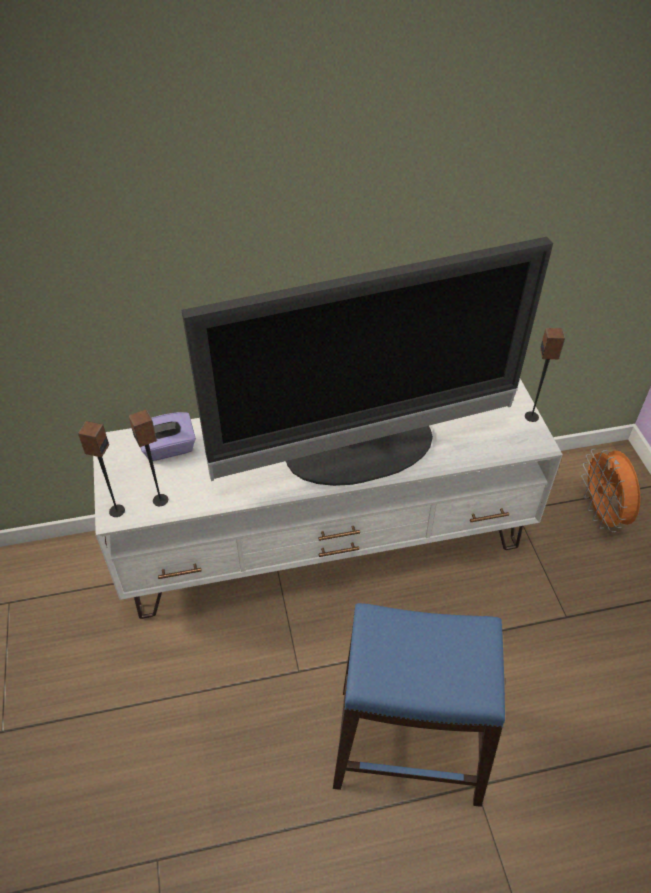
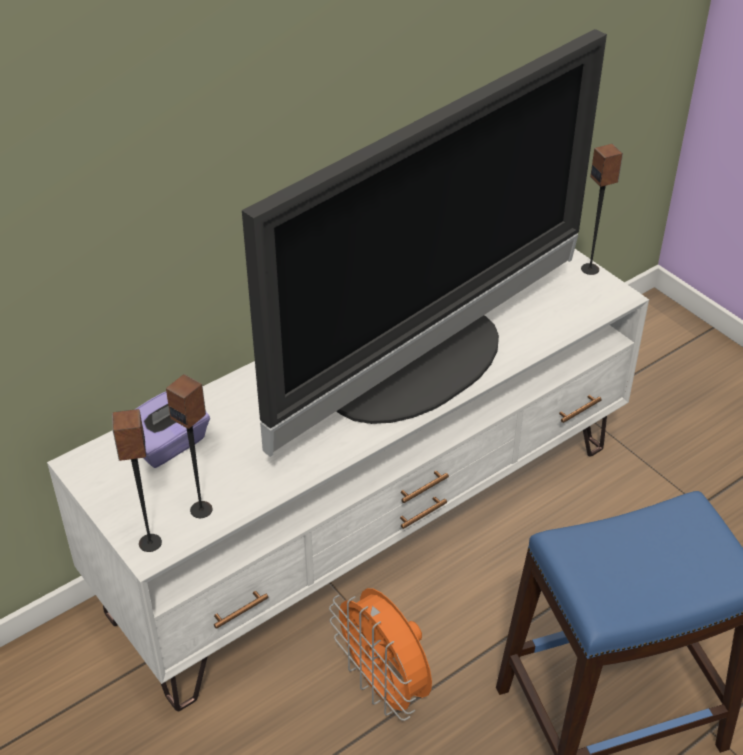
camera: 25 degrees left, 5 degrees down
orange fan [581,449,640,532] -> orange fan moved to [329,588,432,721]

